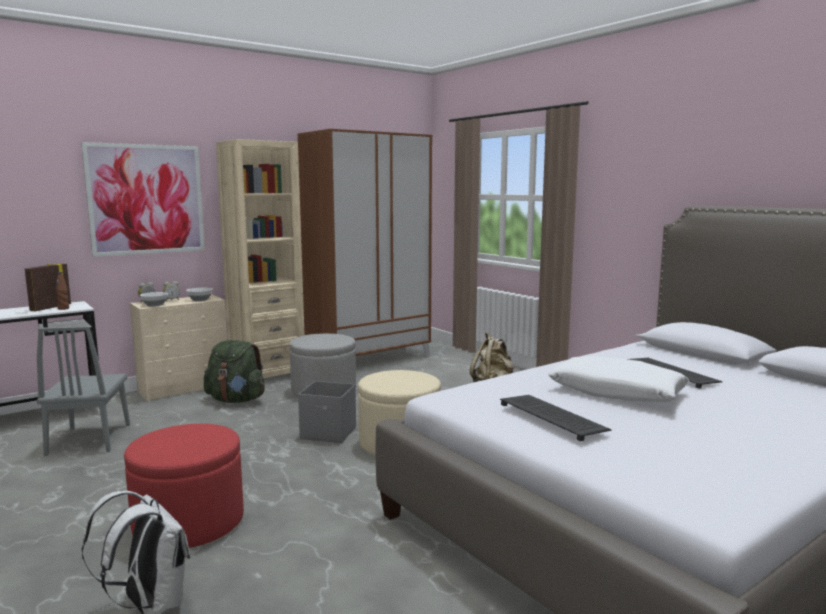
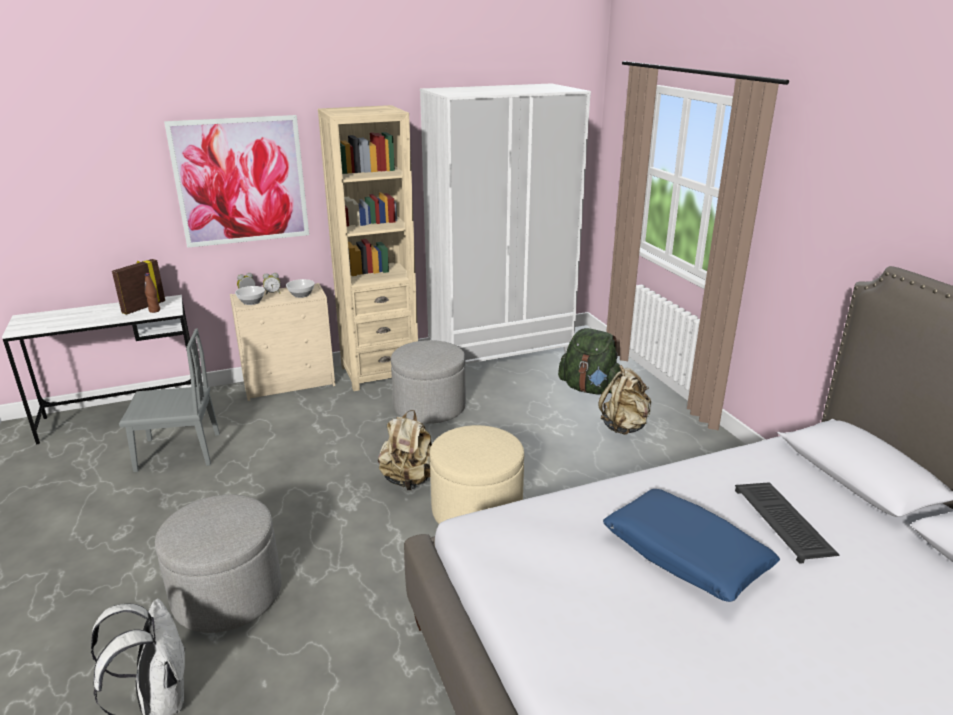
camera: 15 degrees right, 15 degrees up
grey chair [37,326,130,456] -> grey chair turned 105 degrees counterclockwise [119,328,220,472]
red ottoman [124,424,244,548] -> grey ottoman [155,494,281,633]
green backpack [204,340,265,403] -> green backpack moved to [558,328,621,395]
brown wardrobe [297,129,432,358] -> white wardrobe [420,83,591,364]
grey storage box [298,381,356,443] -> beige backpack [378,410,432,490]
keyboard [500,395,612,441] -> none
white pillow [548,356,689,402] -> blue pillow [603,489,780,602]

